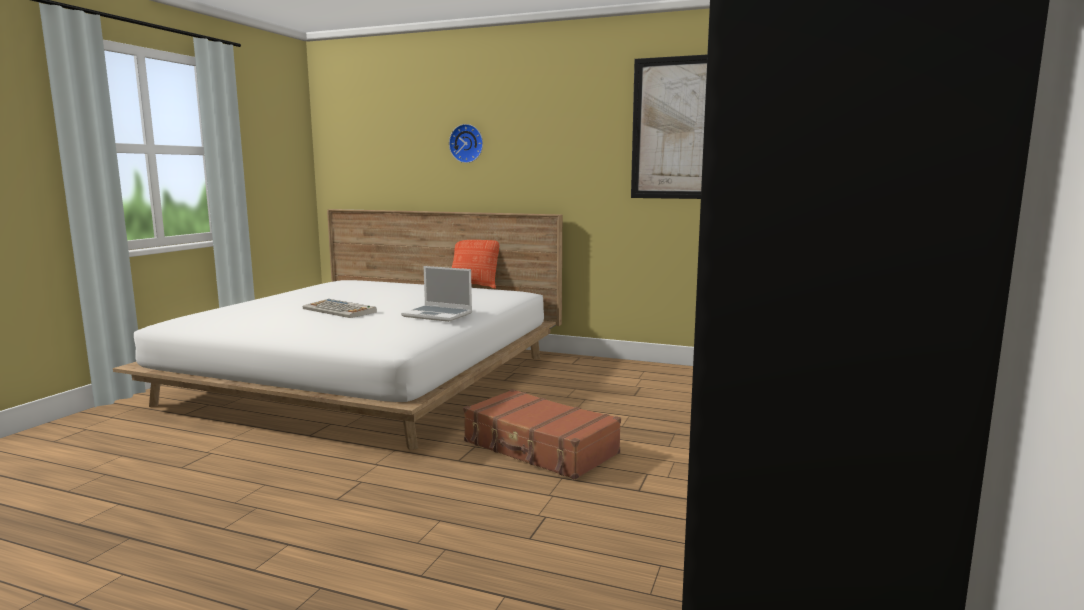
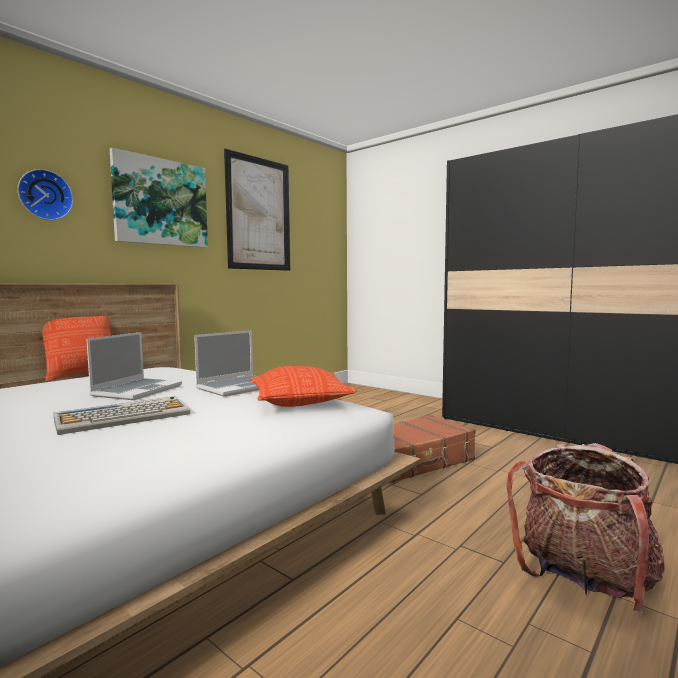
camera: 70 degrees left, 5 degrees down
none -> laptop [86,332,182,400]
none -> picture [110,148,208,248]
none -> orange pillow [250,366,356,407]
none -> backpack [506,443,665,614]

